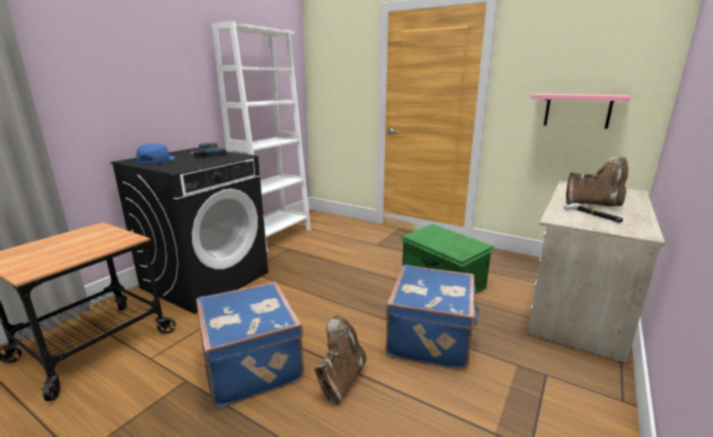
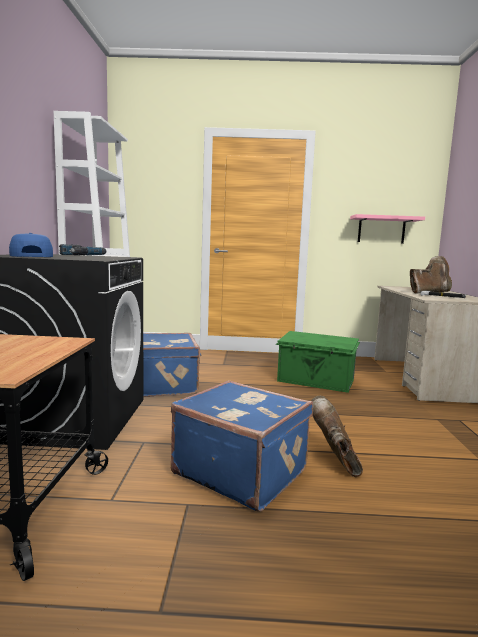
camera: 30 degrees left, 10 degrees down
blue suitcase [386,265,479,370] -> blue suitcase moved to [143,333,202,397]

